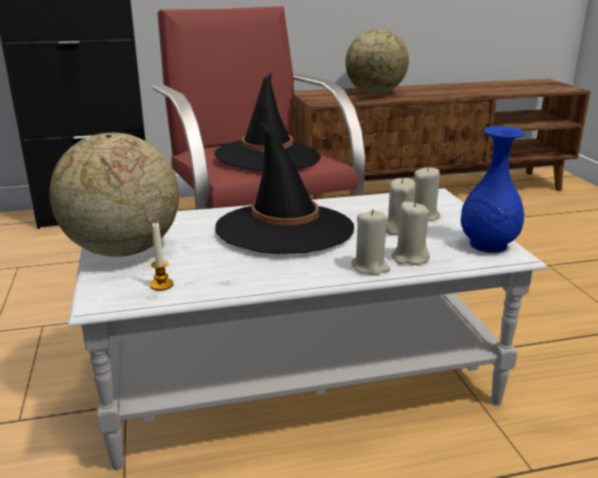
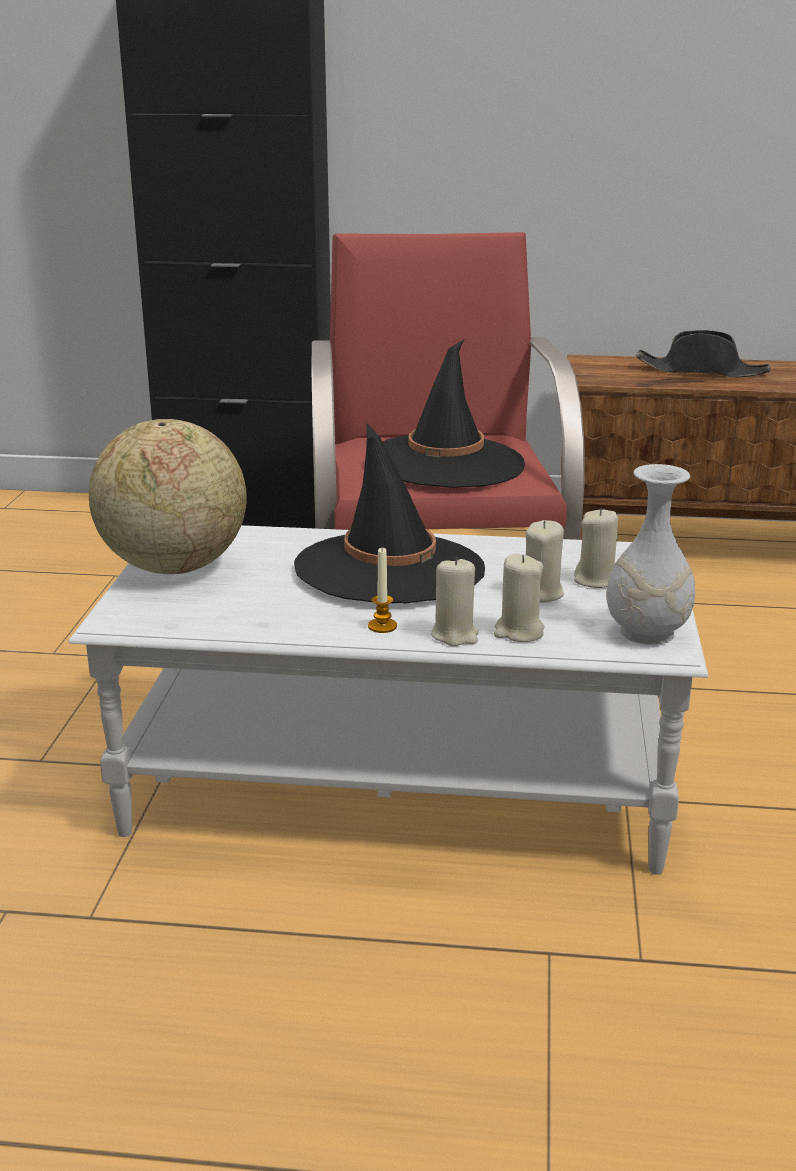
camera: 20 degrees right, 0 degrees up
candle [150,222,174,291] -> candle moved to [368,547,397,633]
globe [345,29,409,94] -> black hat [636,330,771,377]
blue vase [461,126,525,253] -> white vase [606,464,695,645]

